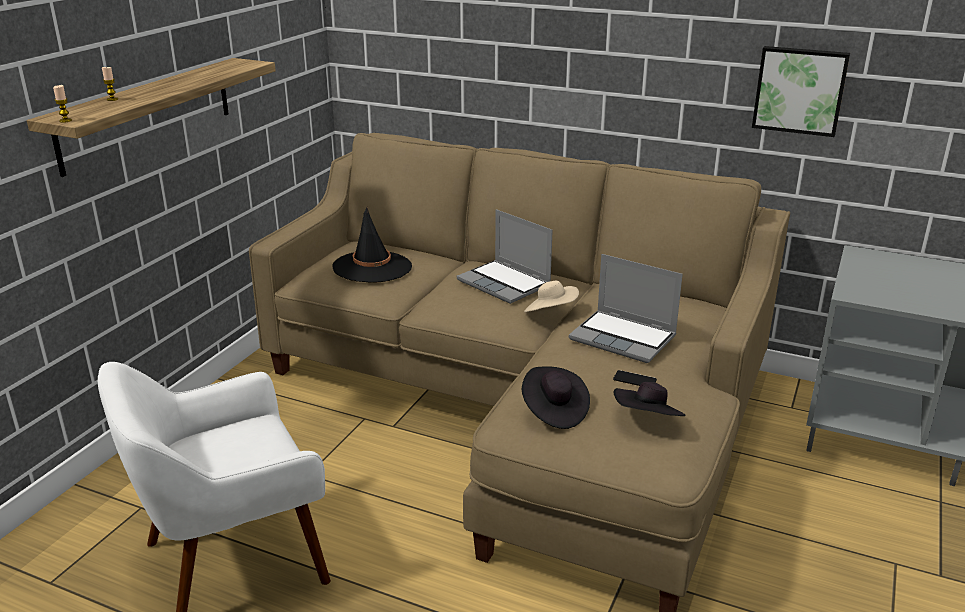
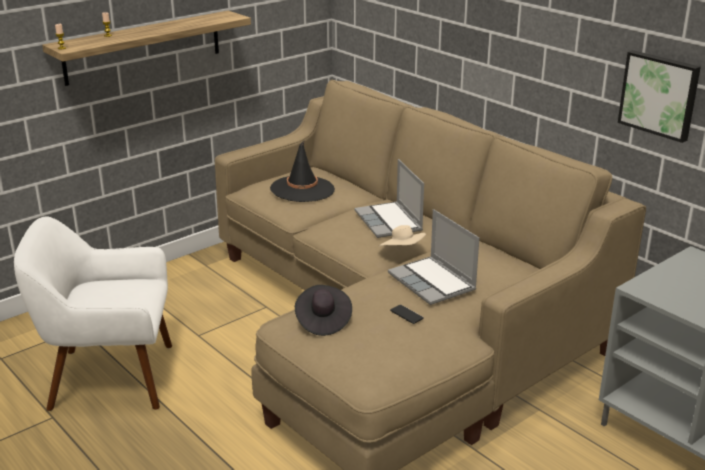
camera: 25 degrees right, 0 degrees up
black hat [614,382,685,416] -> none

